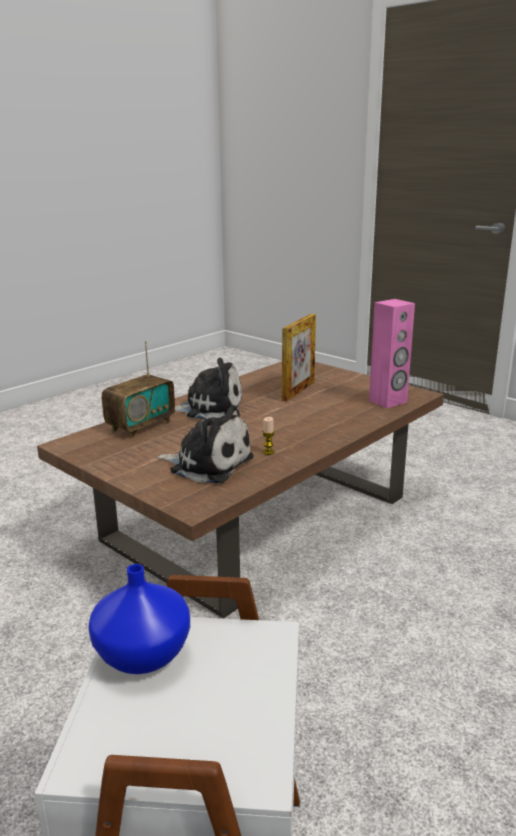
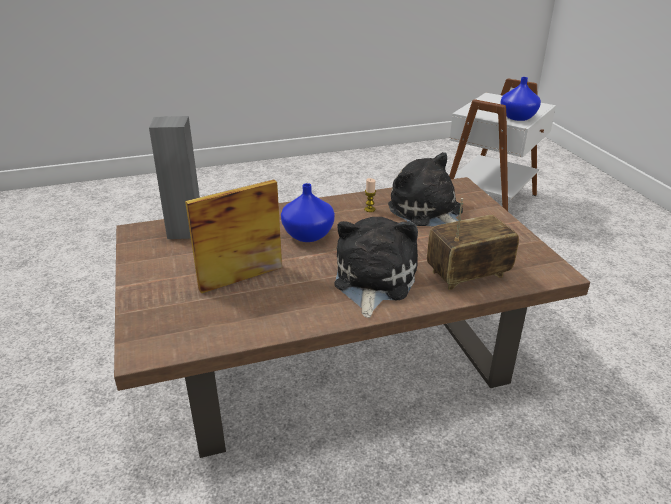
camera: 150 degrees left, 10 degrees up
plush toy [175,358,242,419] -> plush toy turned 75 degrees clockwise [334,217,418,318]
pink speaker [369,299,415,408] -> grey speaker [149,116,200,239]
none -> blue vase [281,183,335,242]

